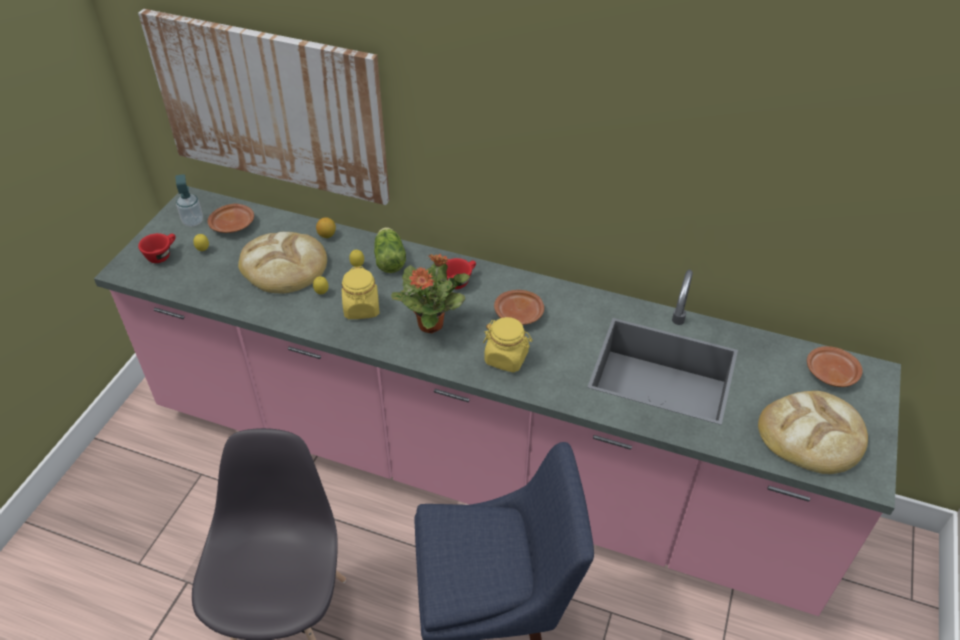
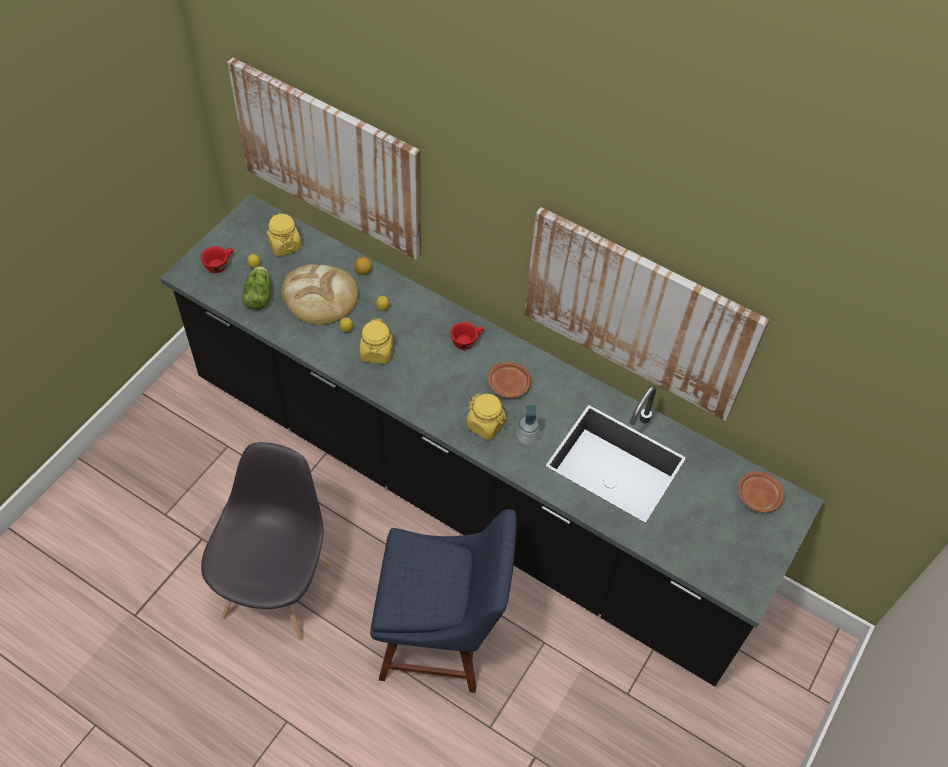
camera: 10 degrees right, 10 degrees up
pink counter [94,186,901,616] -> black counter [160,194,824,686]
soap dispenser [175,174,203,227] -> soap dispenser moved to [517,405,540,445]
brown plate [208,204,254,233] -> yellow jar [267,213,302,256]
lettuce [374,227,406,273] -> lettuce moved to [242,266,271,310]
potted plant [391,254,470,333] -> none
bread [758,391,868,474] -> none
none -> picture [524,207,770,421]

